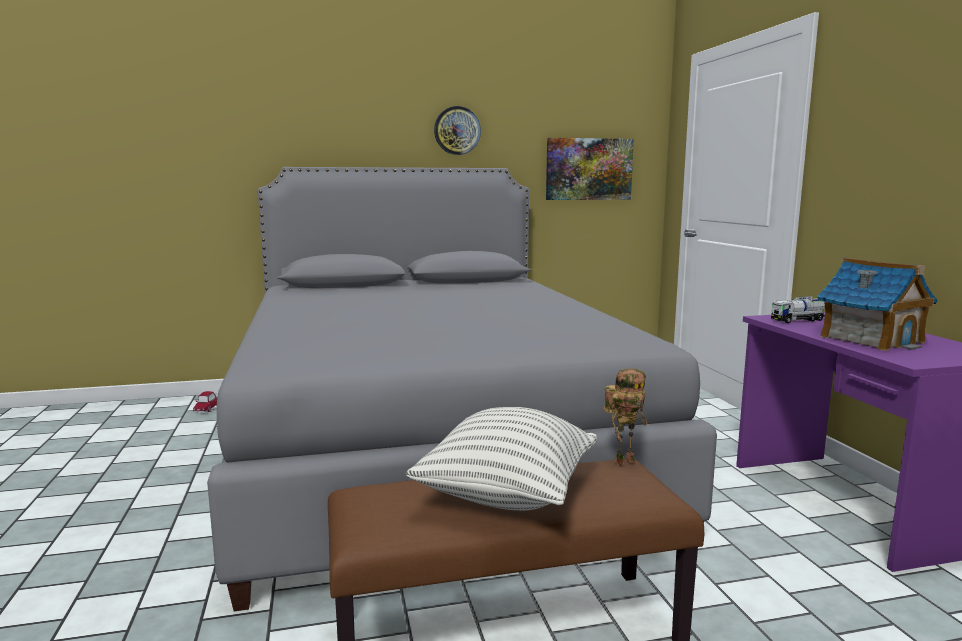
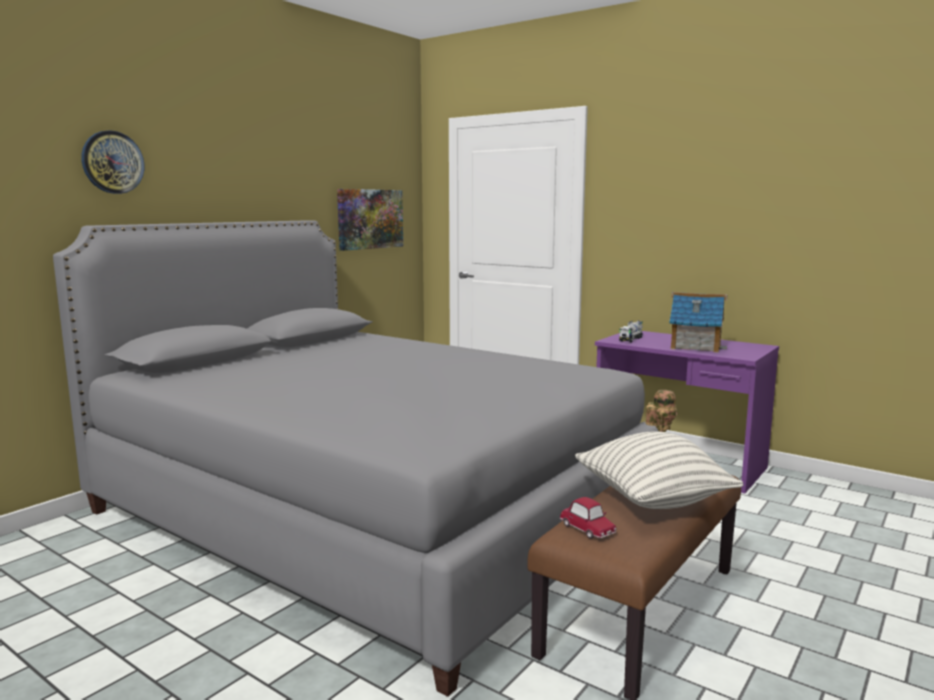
camera: 40 degrees left, 0 degrees up
toy car [193,391,218,412] -> toy car moved to [560,497,617,539]
wall clock [434,106,481,155] -> wall clock moved to [81,130,144,194]

